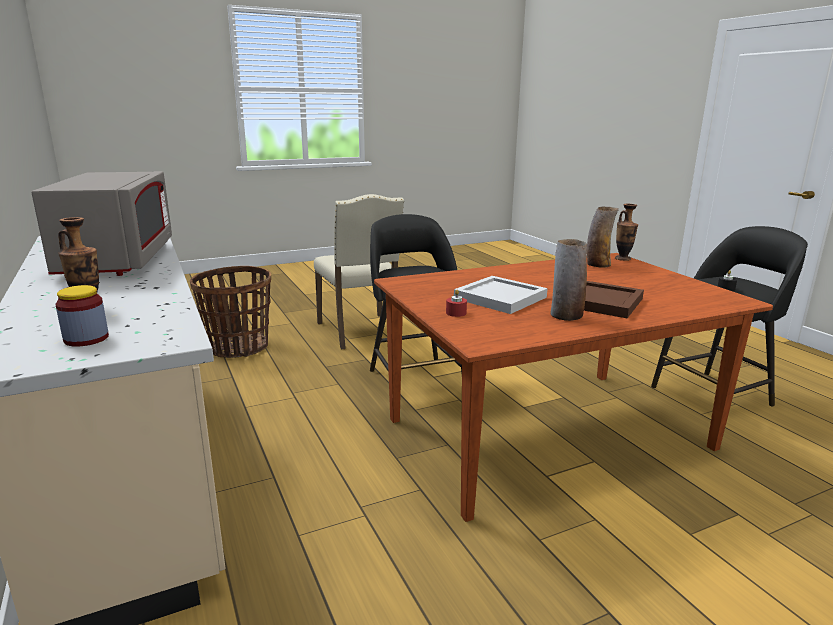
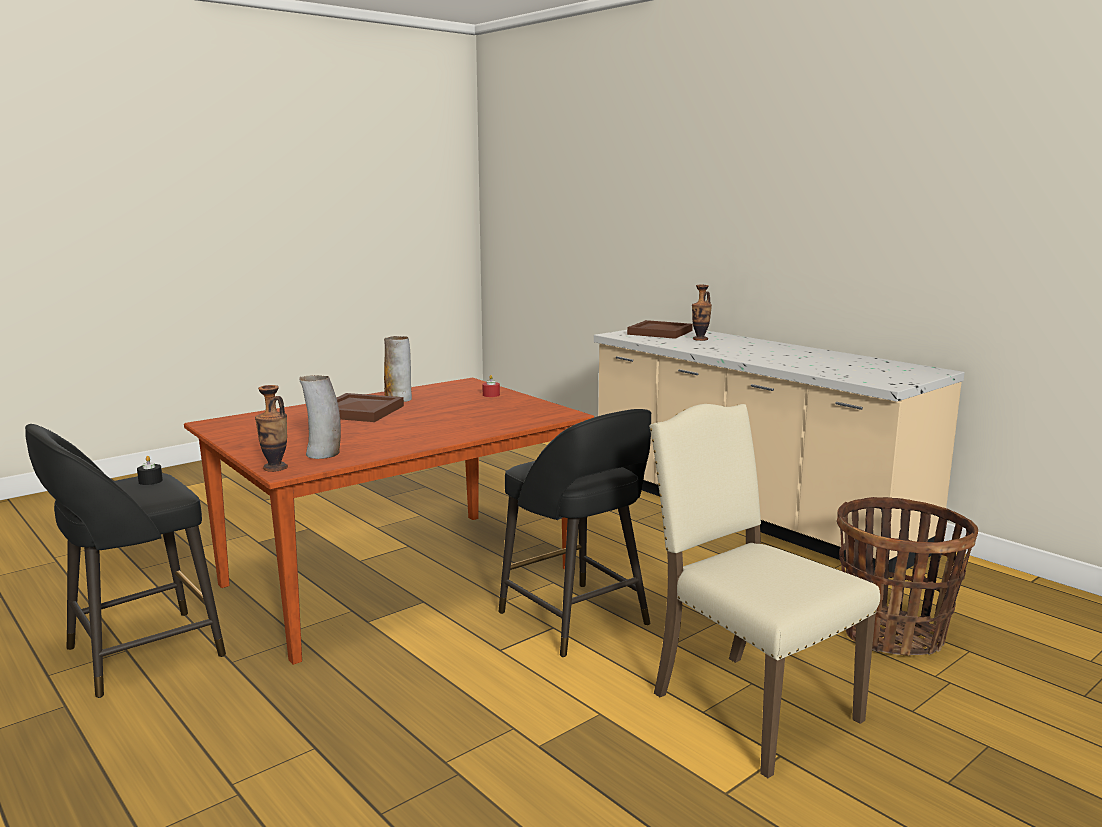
camera: 165 degrees right, 5 degrees down
grey microwave [31,171,172,276] -> none
jar [55,285,109,347] -> brown tray [627,320,693,339]
white tray [454,276,548,314] -> none

